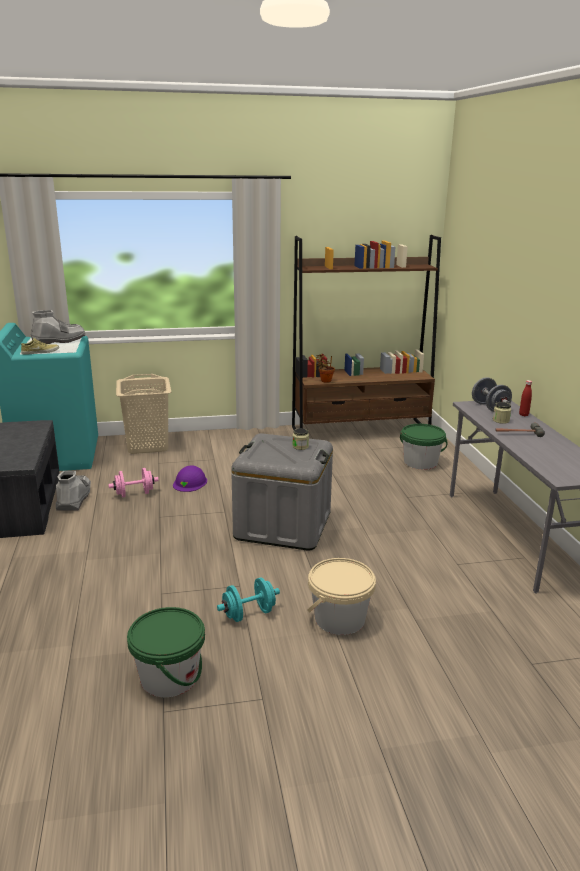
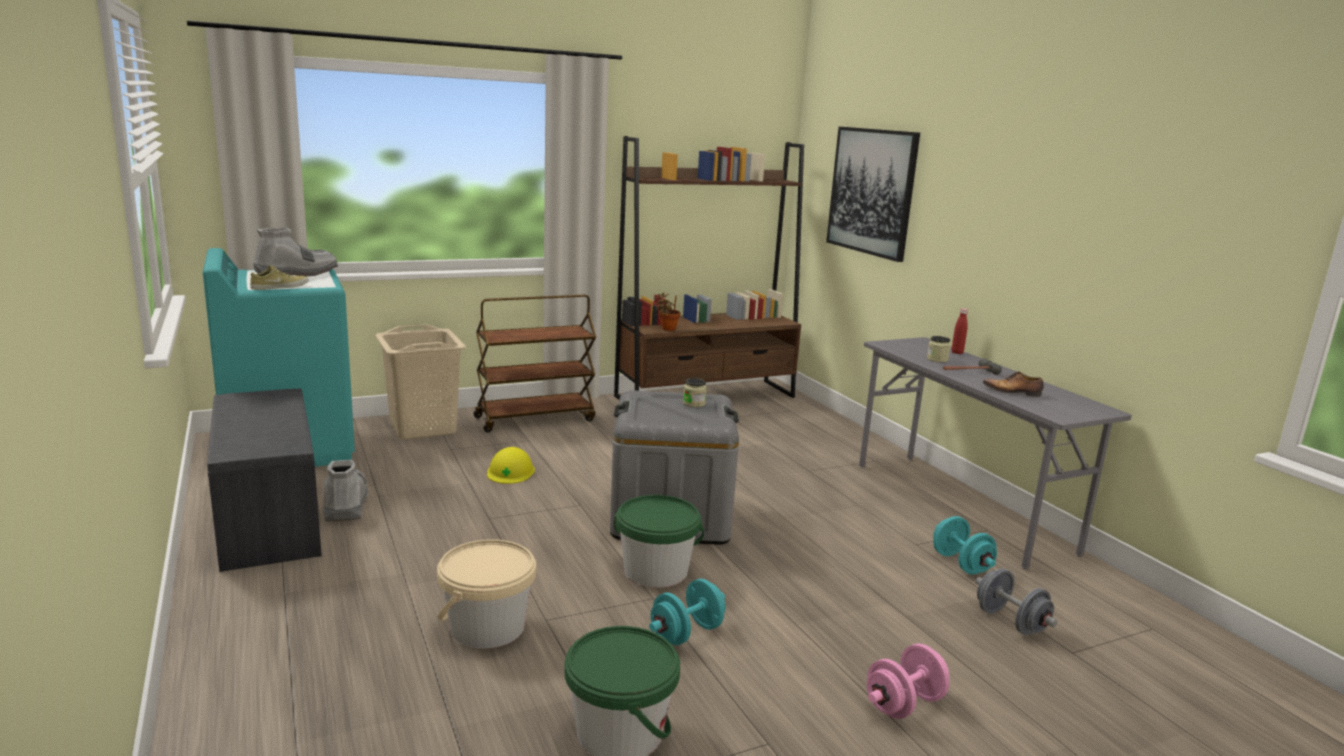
camera: 15 degrees left, 5 degrees down
pink dumbbell [108,468,159,498] -> pink dumbbell moved to [867,643,950,719]
purple hard hat [173,465,207,492] -> yellow hard hat [487,447,535,484]
beige bucket [307,558,376,635] -> beige bucket moved to [437,539,536,649]
green bucket [400,424,448,470] -> green bucket moved to [614,495,704,588]
grey dumbbell [472,377,512,412] -> grey dumbbell moved to [975,568,1057,635]
none -> brown cart [473,295,596,433]
none -> picture [826,127,920,262]
none -> turquoise dumbbell [933,516,997,574]
none -> shoe [983,371,1044,397]

